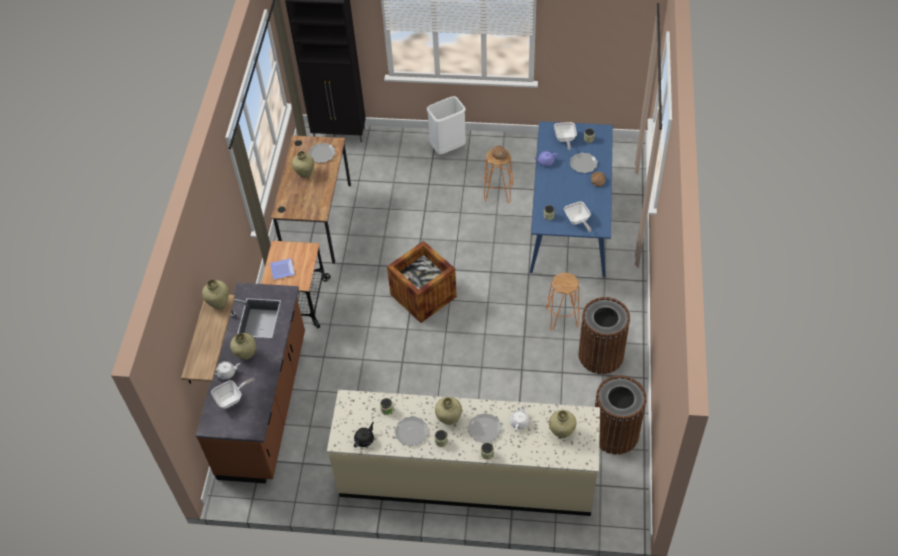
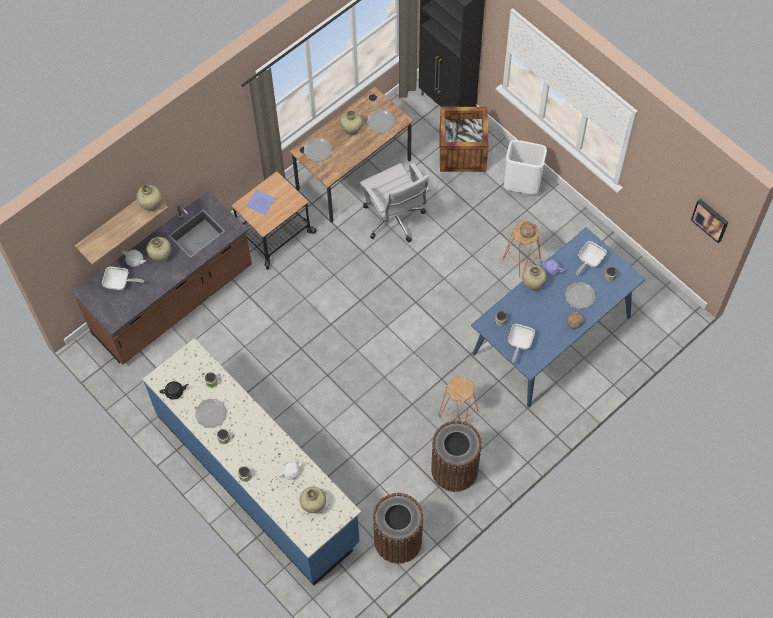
camera: 40 degrees right, 10 degrees up
beige counter [327,390,600,516] -> blue counter [143,338,361,585]
crate [387,241,457,323] -> crate moved to [439,107,489,172]
beige vase [435,397,462,425] -> beige vase moved to [522,265,547,291]
plate [468,413,502,443] -> plate moved to [304,138,332,162]
none -> white office chair [360,163,430,242]
none -> picture [691,199,728,243]

